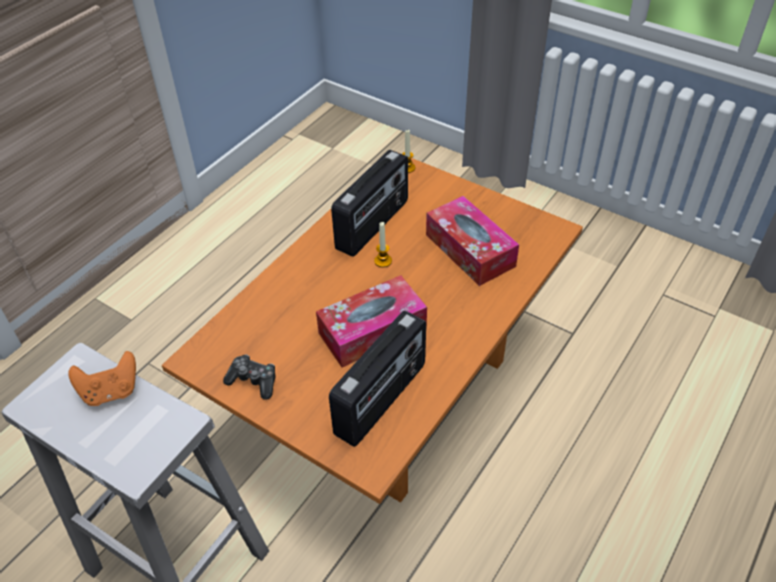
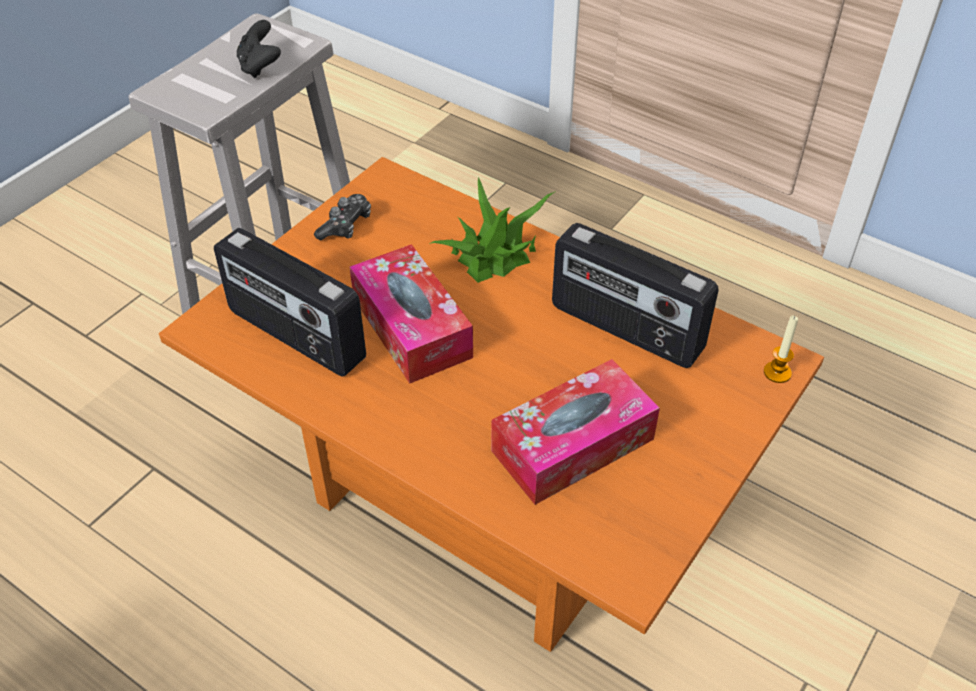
camera: 90 degrees right, 0 degrees up
orange game controller [68,351,136,406] -> black game controller [237,20,281,78]
candle [374,222,392,267] -> none
none -> potted plant [429,177,556,283]

